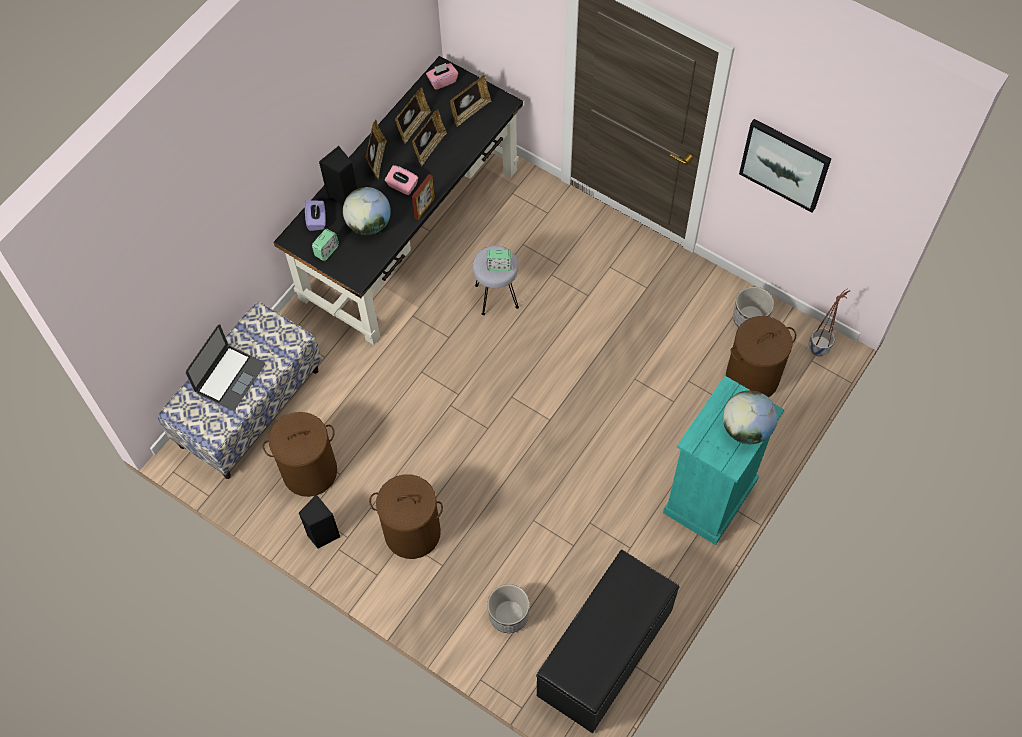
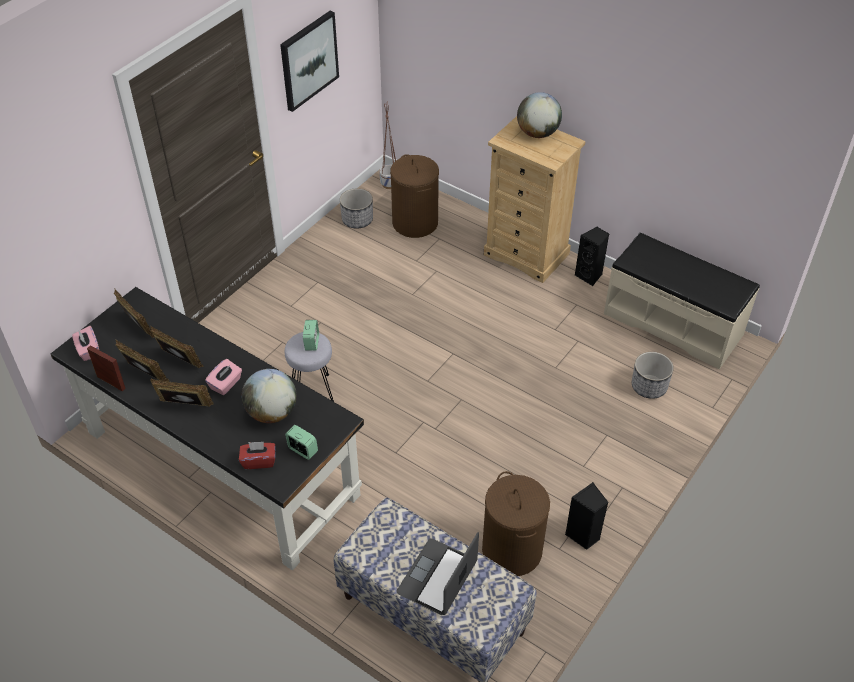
camera: 90 degrees left, 15 degrees down
laptop [186,324,265,411] -> laptop turned 90 degrees counterclockwise [396,532,479,615]
purple tissue box [305,200,326,231] -> red tissue box [239,442,275,469]
black speaker [319,146,357,206] -> black speaker moved to [575,227,609,286]
brown laundry basket [369,474,443,559] -> none
picture frame [412,174,435,220] -> picture frame moved to [87,345,125,391]
black bench [536,550,679,733] -> beige bench [604,233,760,369]
turquoise dresser [663,376,784,545] -> beige dresser [484,116,585,283]

